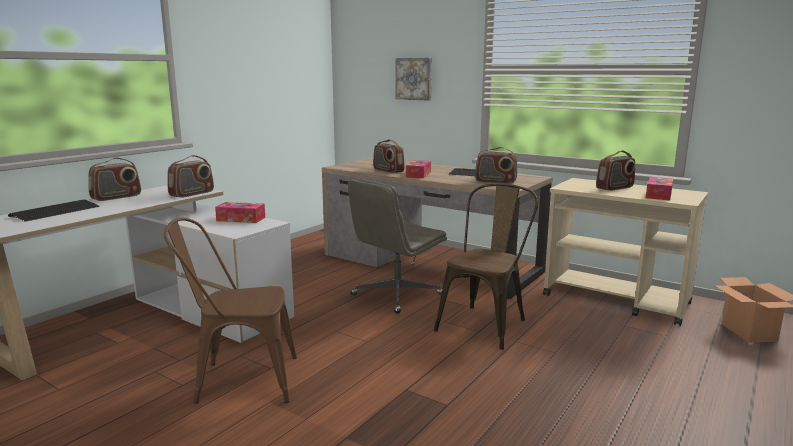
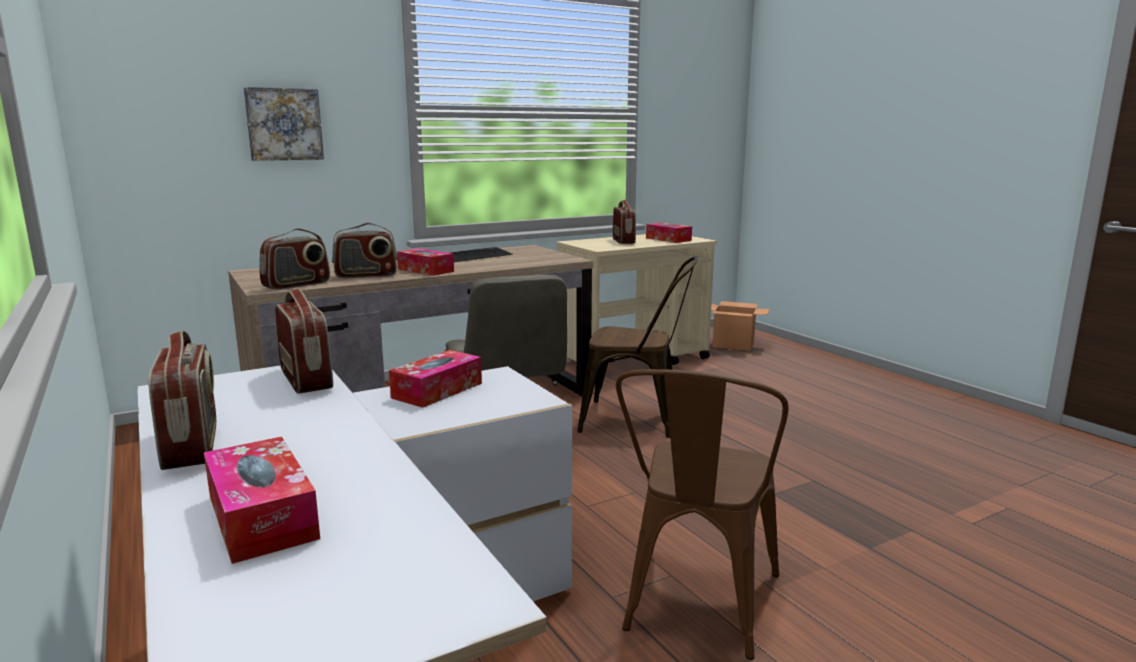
camera: 65 degrees left, 0 degrees up
keyboard [8,200,99,222] -> tissue box [204,437,320,564]
brown chair [434,184,538,350] -> brown chair turned 135 degrees clockwise [577,256,698,438]
radio [475,147,518,184] -> radio moved to [260,228,330,290]

